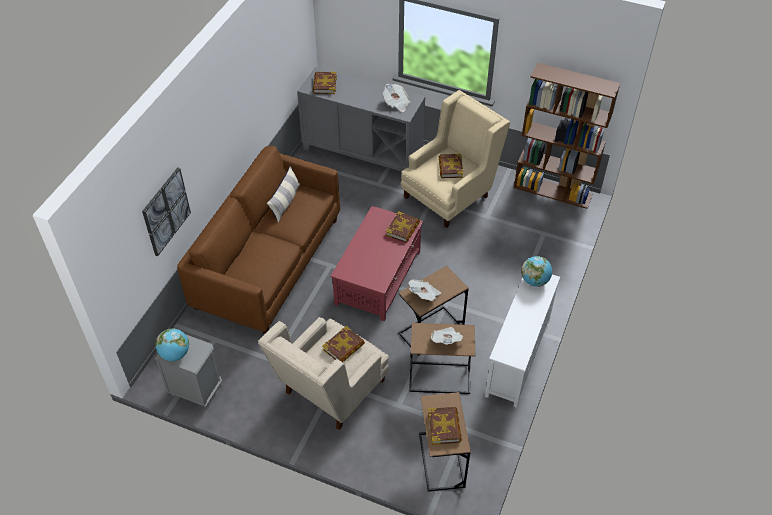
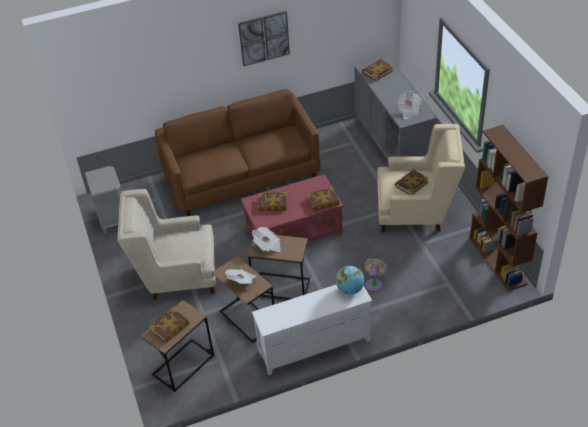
camera: 50 degrees right, 5 degrees down
picture [142,167,191,256] -> picture moved to [238,11,290,66]
globe [156,329,189,361] -> none
pillow [267,166,300,223] -> none
book [322,326,365,362] -> book moved to [259,192,287,211]
none -> beige fan [364,258,387,291]

